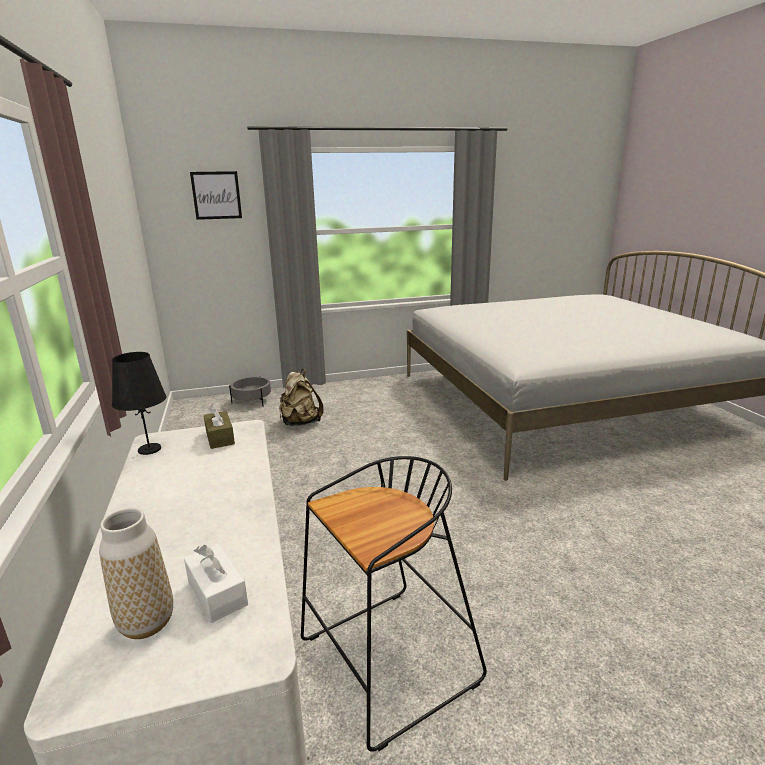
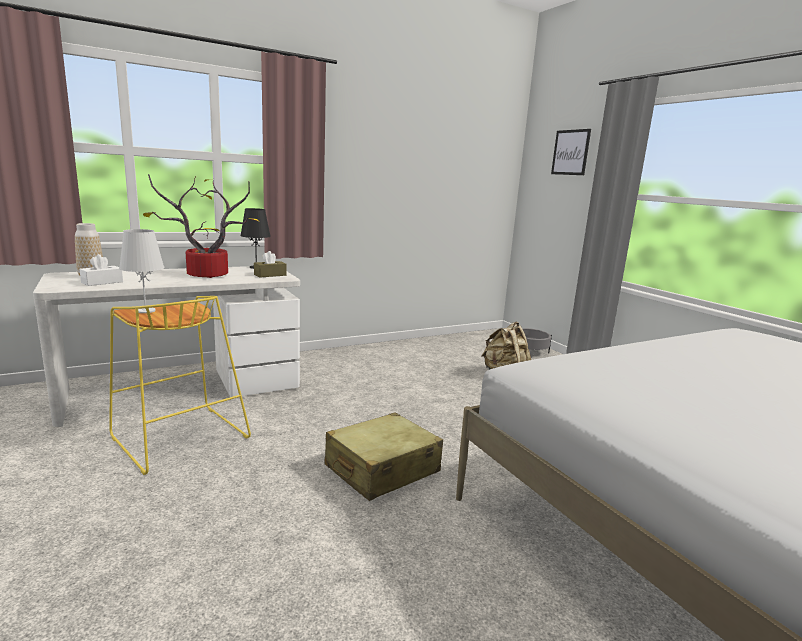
camera: 75 degrees right, 5 degrees down
black stool [301,456,487,752] -> yellow stool [109,296,251,475]
none -> white table lamp [119,229,165,313]
none -> potted plant [143,174,259,278]
none -> beige suitcase [325,412,443,501]

